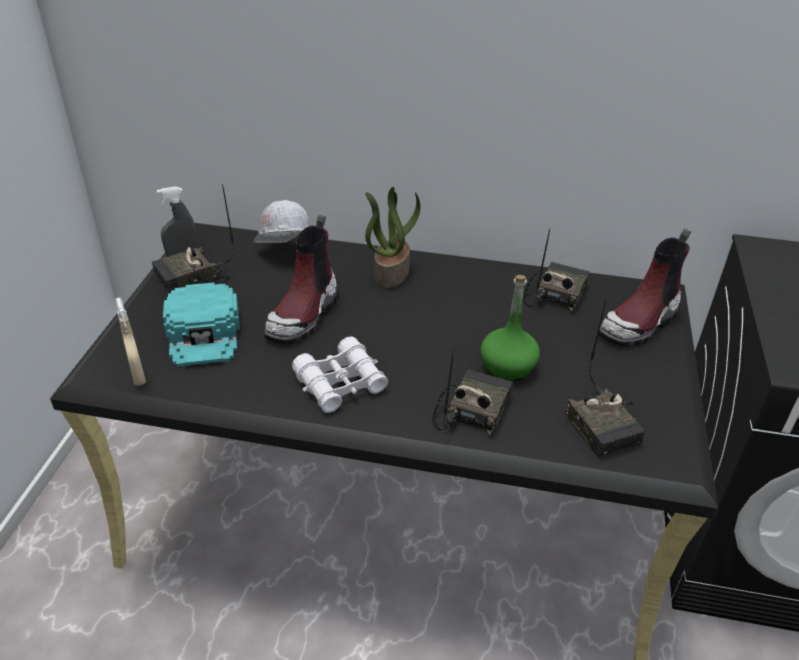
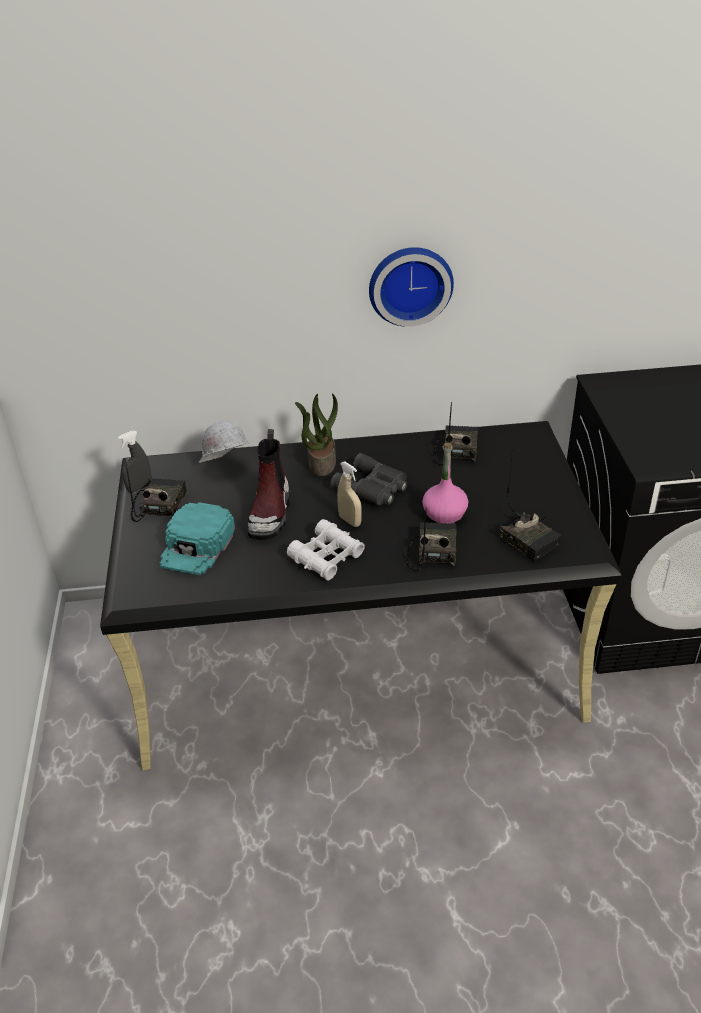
camera: 15 degrees left, 0 degrees up
beige spray bottle [116,297,146,386] -> beige spray bottle moved to [337,461,362,527]
radio [152,184,234,294] -> radio turned 150 degrees clockwise [125,459,187,522]
turquoise cap [163,283,240,367] -> turquoise cap turned 45 degrees clockwise [159,502,235,575]
green bottle [480,275,540,381] -> pink bottle [422,443,468,524]
boot [598,229,691,347] -> none
none -> grey binoculars [330,453,407,506]
none -> wall clock [369,247,454,327]

